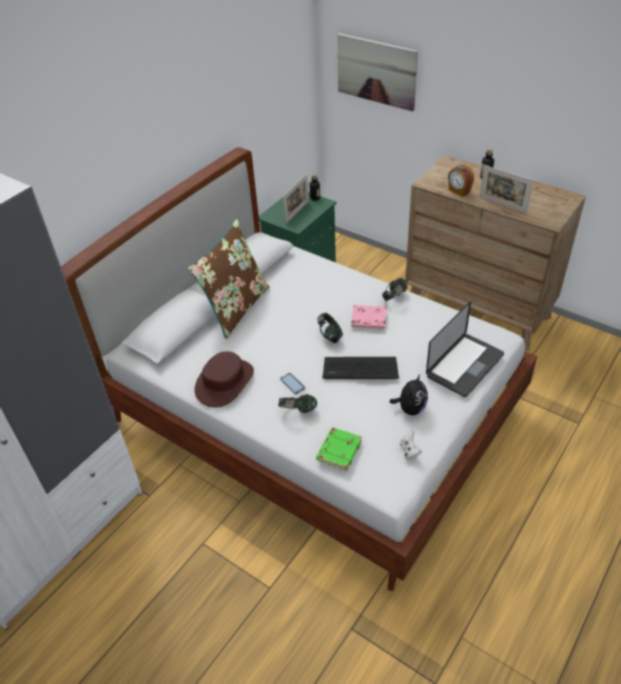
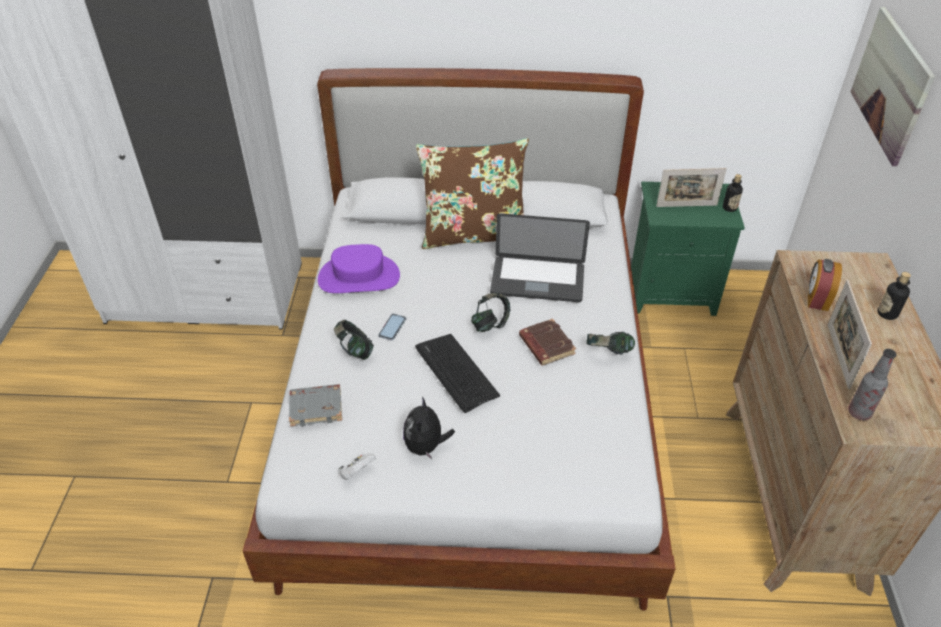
camera: 55 degrees right, 0 degrees up
brown hat [195,351,254,408] -> purple hat [318,244,400,293]
green book [316,428,362,471] -> grey book [289,384,342,426]
pink book [351,305,386,329] -> brown book [519,319,576,366]
plush toy [389,373,428,415] -> plush toy turned 105 degrees clockwise [403,396,455,460]
laptop [426,301,504,397] -> laptop moved to [490,213,590,302]
none -> bottle [848,349,897,420]

